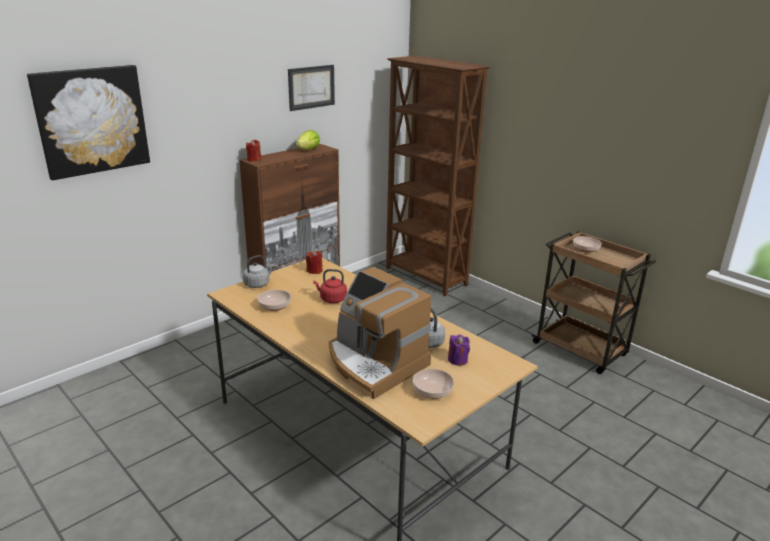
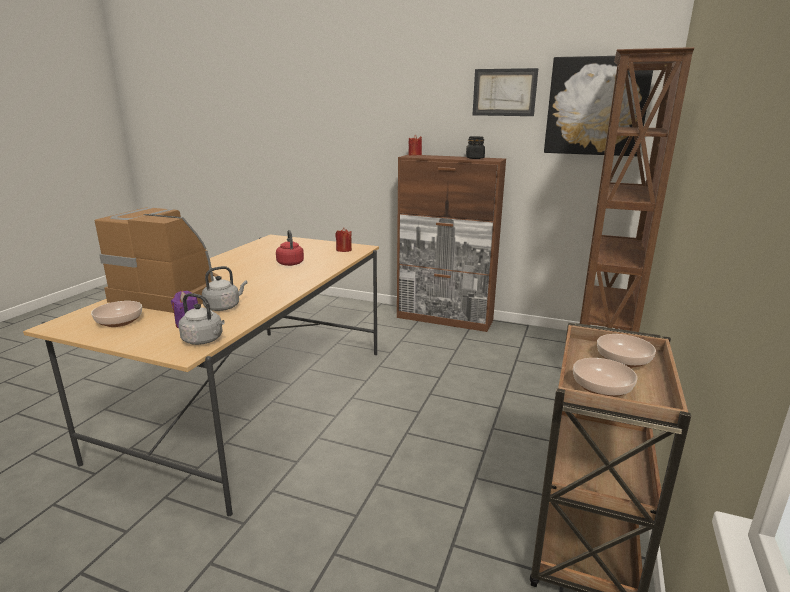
camera: 65 degrees right, 5 degrees down
picture [27,65,150,180] -> picture moved to [544,56,653,156]
grey kettle [243,255,275,288] -> grey kettle moved to [178,293,225,345]
bowl [257,290,291,311] -> bowl moved to [573,358,637,397]
lettuce [296,130,320,150] -> black jar [466,136,485,159]
coffee machine [329,267,431,399] -> coffee machine turned 90 degrees clockwise [95,207,222,313]

